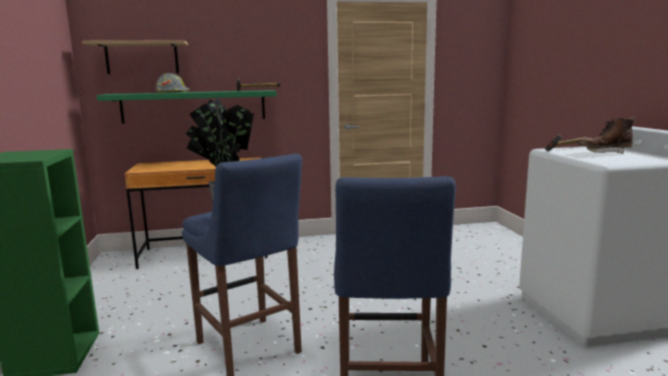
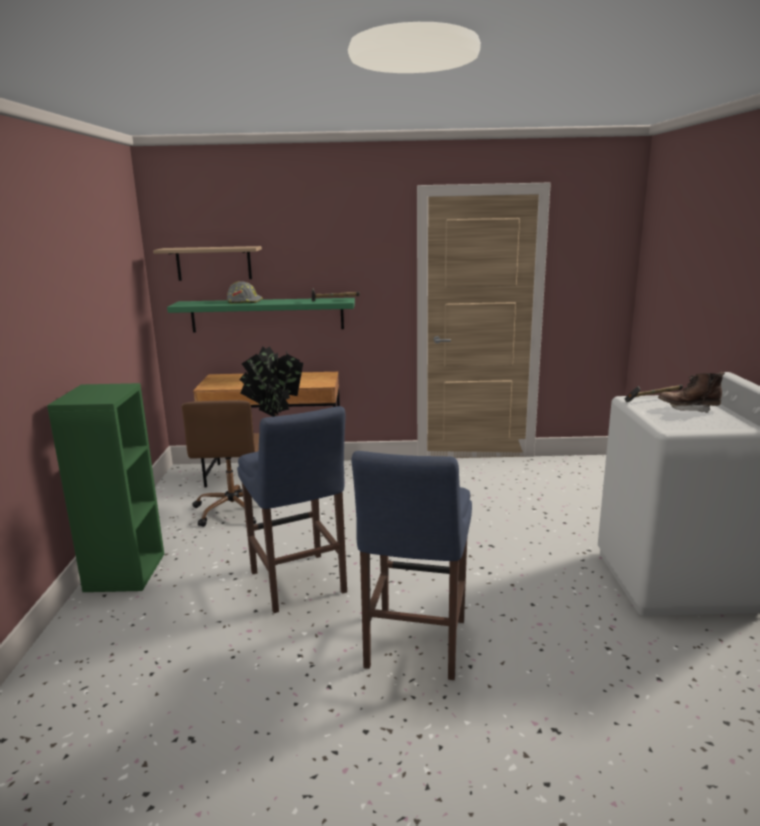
camera: 10 degrees right, 5 degrees up
none -> brown office chair [182,400,259,527]

